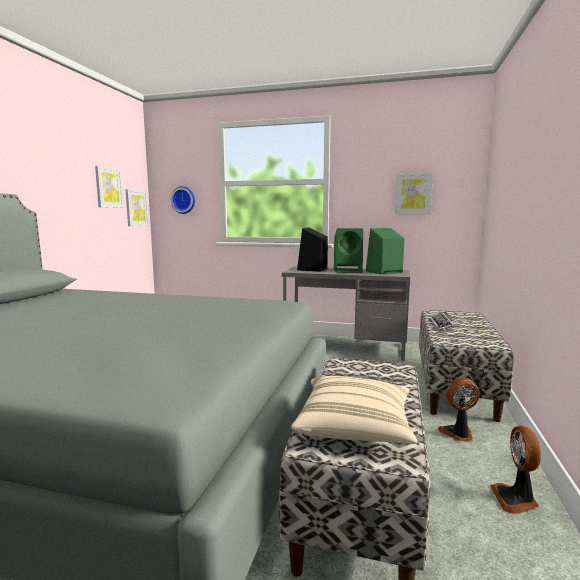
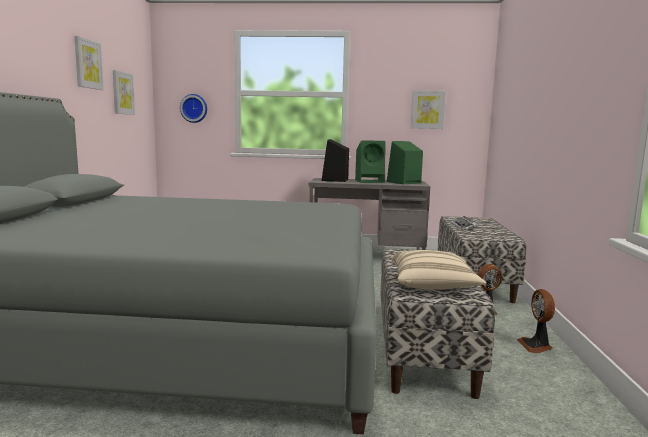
camera: 10 degrees left, 0 degrees up
picture [126,189,149,226] -> picture moved to [74,36,104,90]

